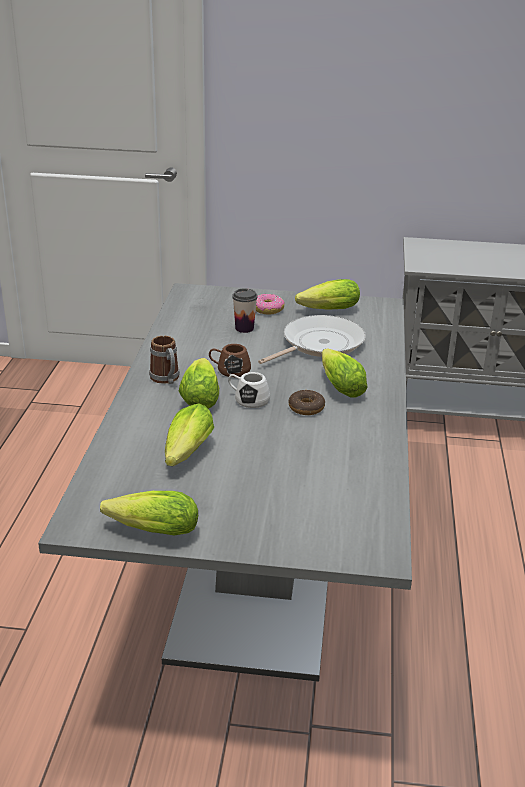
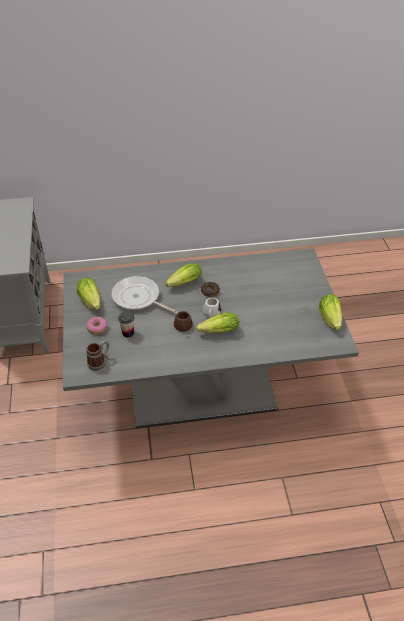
camera: 105 degrees left, 15 degrees up
mug [149,336,180,384] -> mug moved to [86,341,109,371]
lettuce [165,403,214,466] -> none

